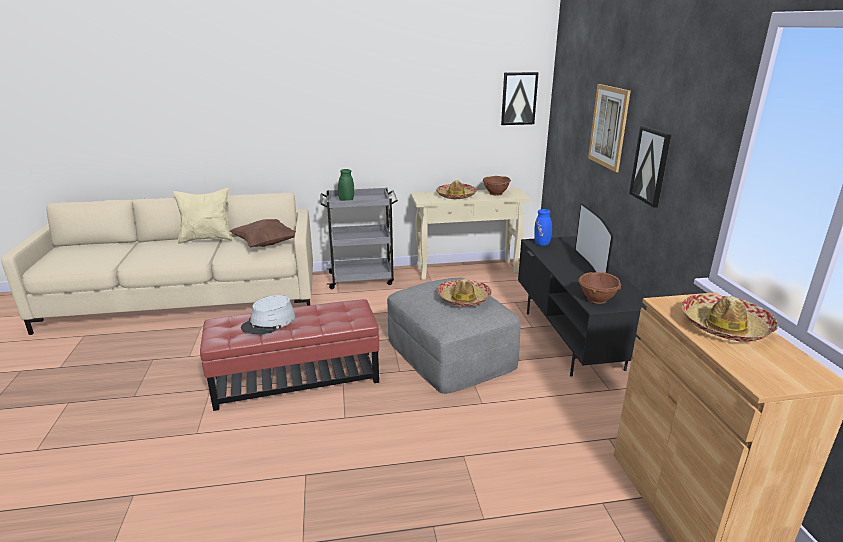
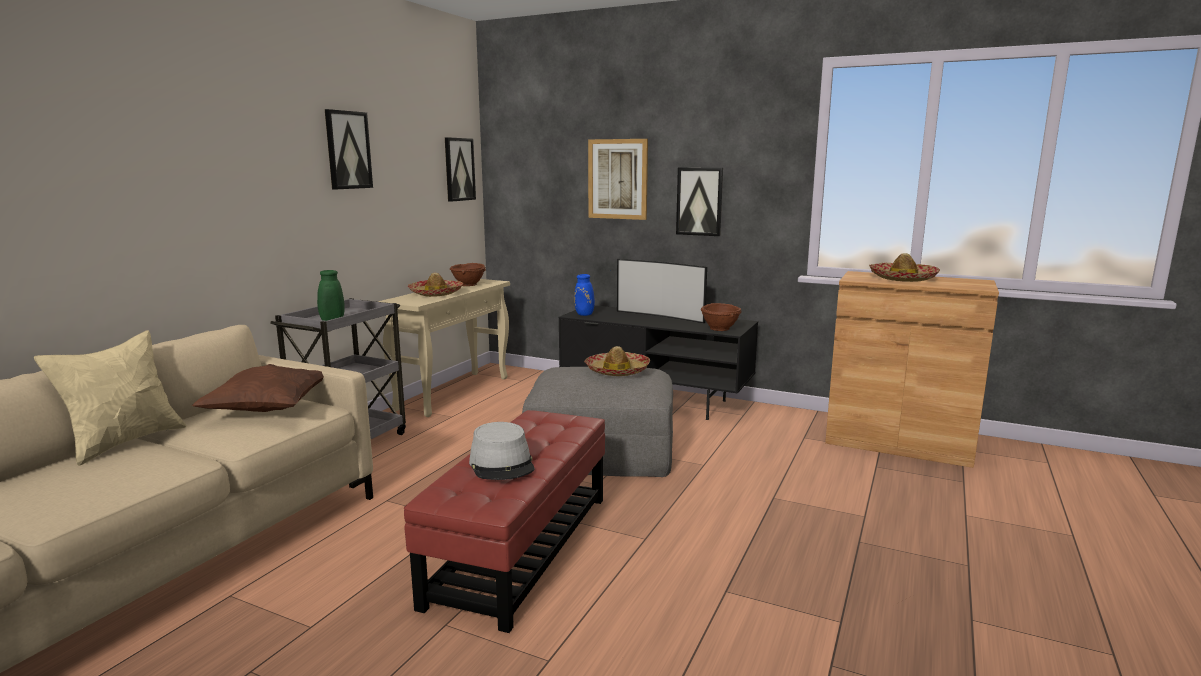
camera: 55 degrees left, 10 degrees down
none -> picture [325,109,373,189]

